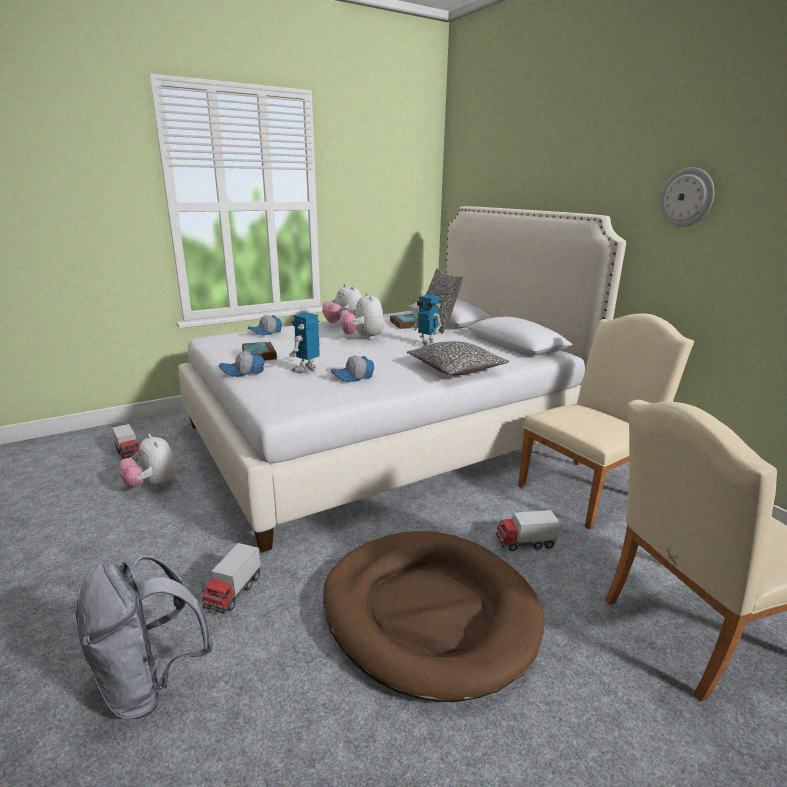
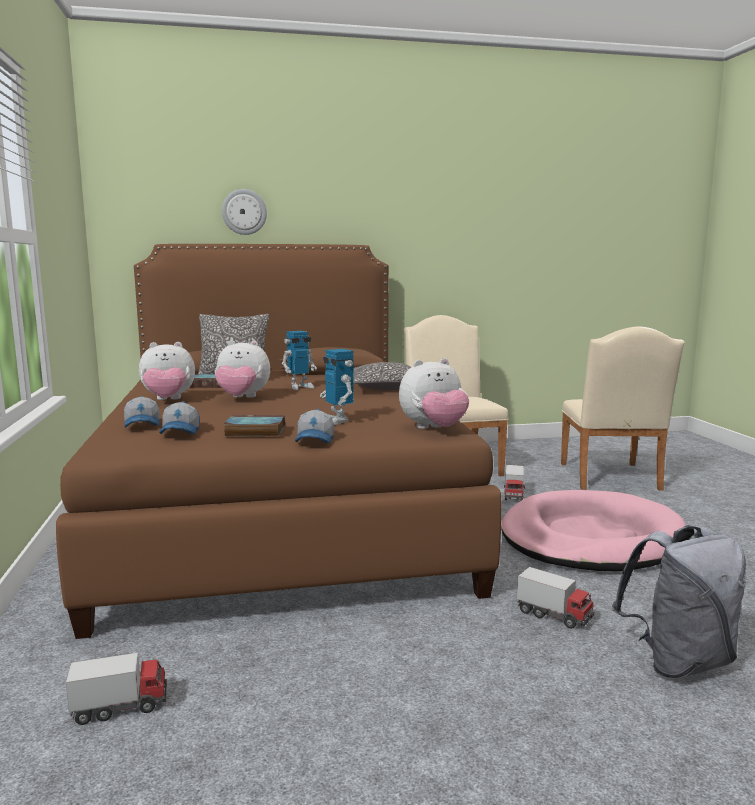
camera: 70 degrees left, 10 degrees down
plush toy [119,434,177,488] -> plush toy moved to [399,358,469,429]
white bed [178,206,626,553] -> brown bed [56,244,502,639]
brown dog bed [323,531,545,702] -> pink dog bed [501,490,686,571]
cap [331,356,374,382] -> cap moved to [159,402,200,434]
wall clock [659,167,714,227] -> wall clock moved to [222,189,267,235]

